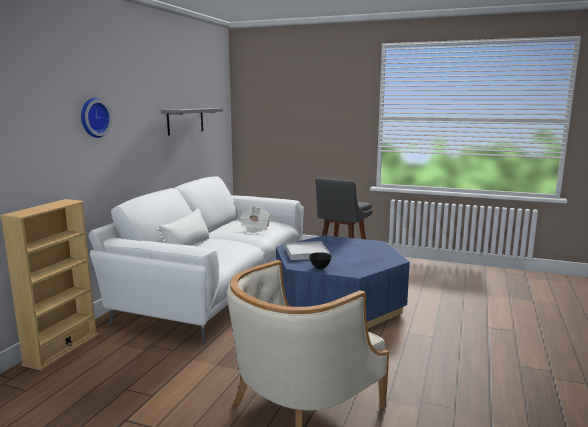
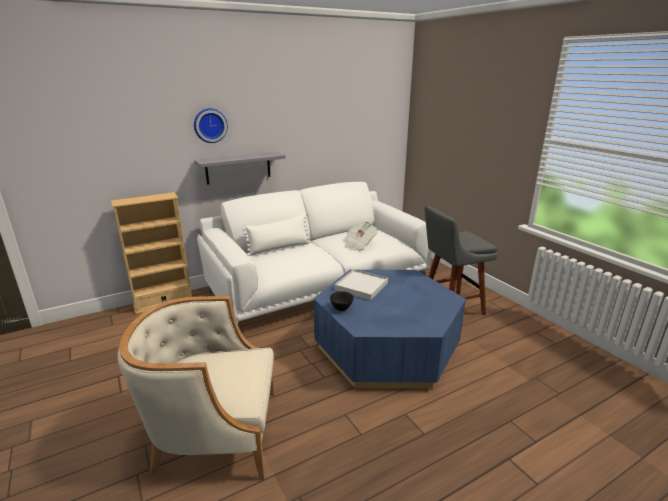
camera: 40 degrees right, 10 degrees up
grey shelf [161,108,223,136] -> grey shelf moved to [194,152,286,185]

